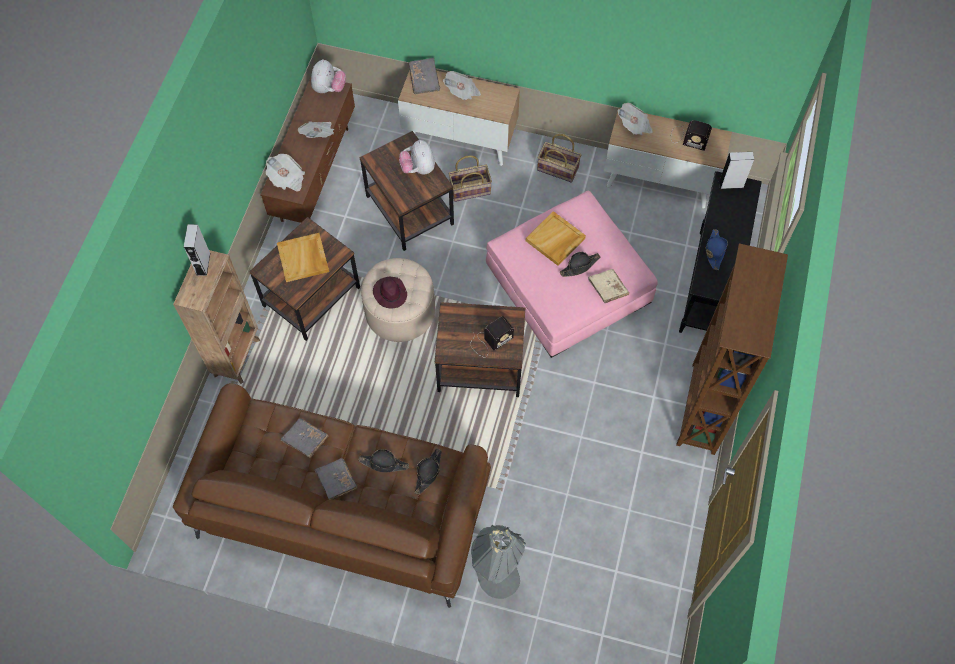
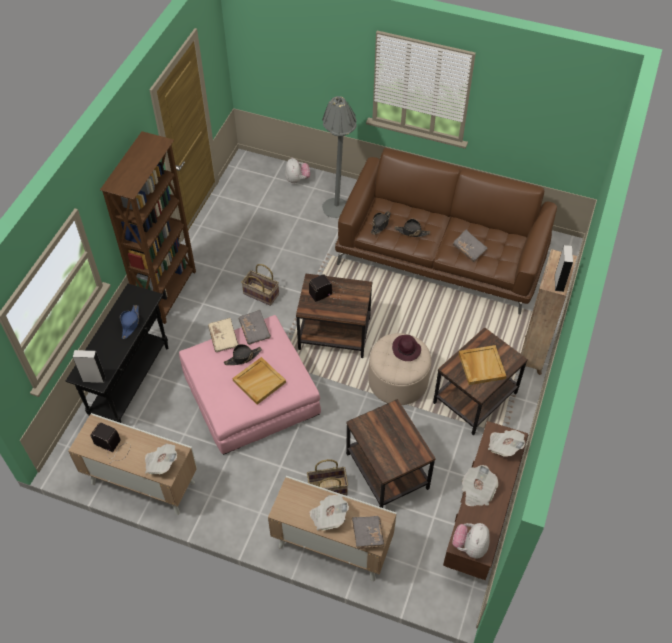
camera: 175 degrees left, 10 degrees down
grey book [315,458,358,500] -> grey book moved to [238,310,271,345]
plush toy [399,140,435,174] -> plush toy moved to [285,158,310,184]
basket [537,134,581,183] -> basket moved to [241,264,279,306]

